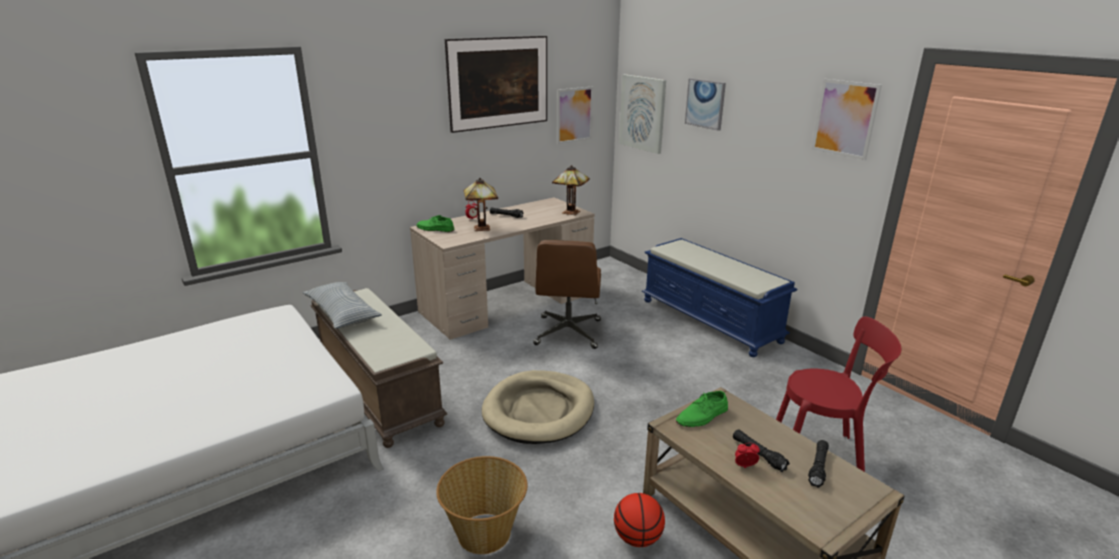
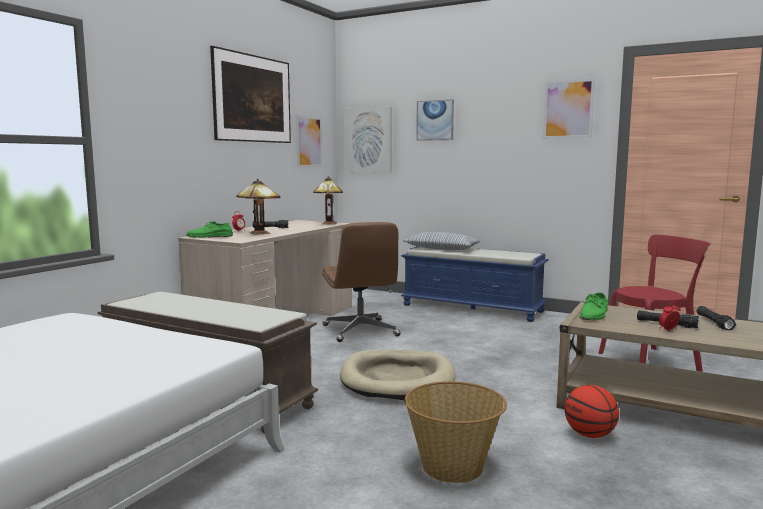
camera: 25 degrees left, 15 degrees down
pillow [303,282,382,329] -> pillow moved to [403,232,481,250]

